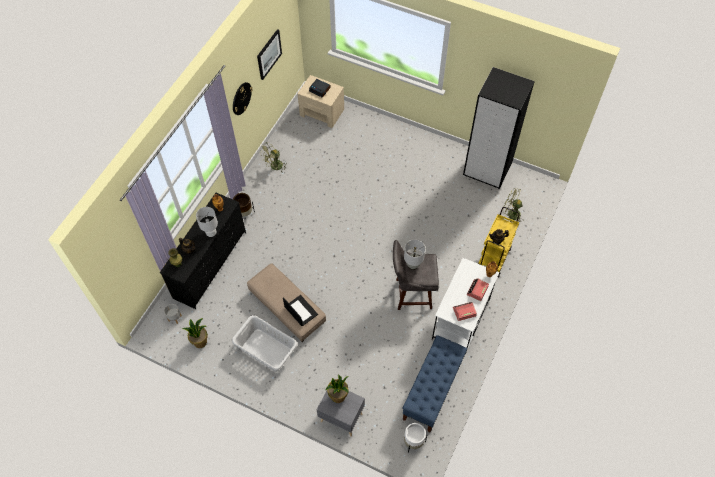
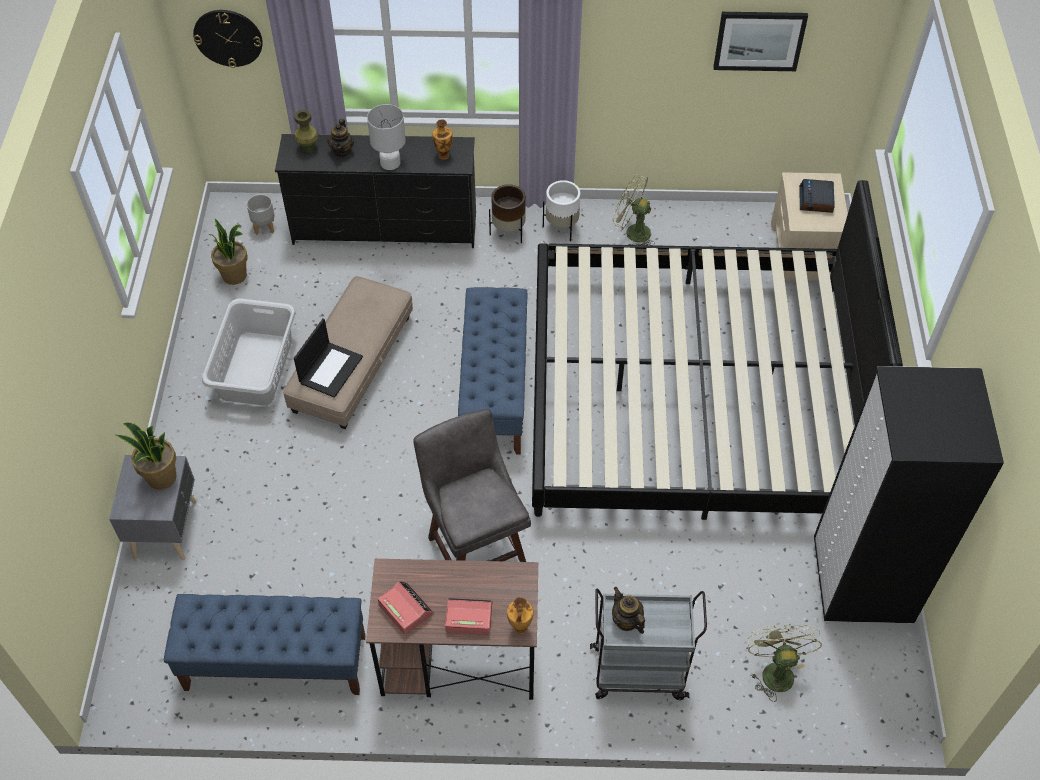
camera: 65 degrees right, 5 degrees down
wall clock [233,82,252,115] -> wall clock moved to [193,10,263,68]
white table lamp [404,240,425,270] -> none
white planter [404,423,427,453] -> white planter moved to [543,180,580,241]
white desk [432,258,499,355] -> brown desk [366,559,538,700]
yellow cart [478,207,519,277] -> grey cart [590,589,707,700]
none -> blue bench [458,287,527,454]
none -> bed [532,180,903,520]

